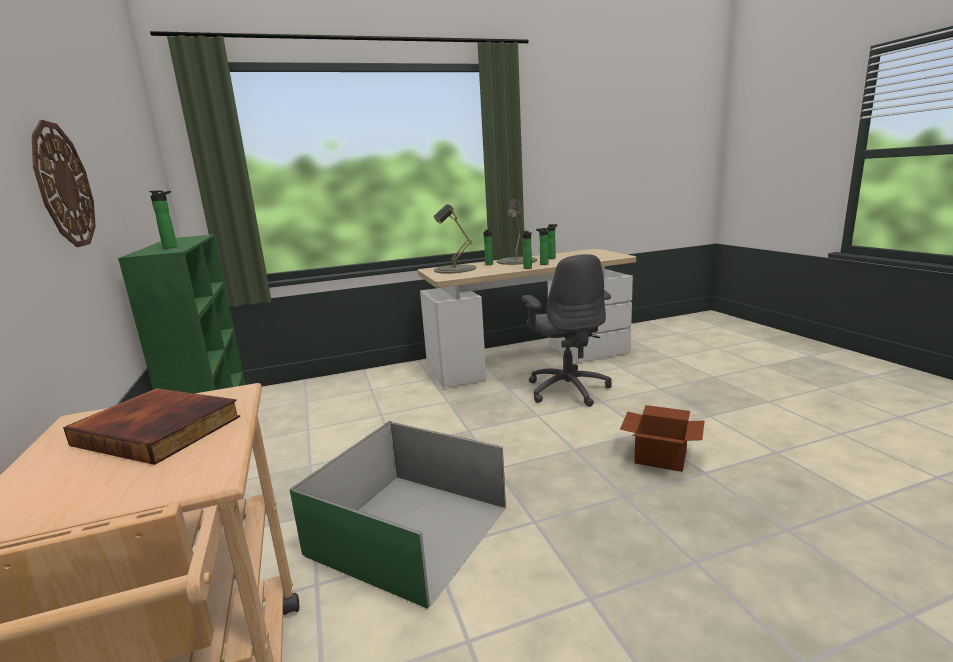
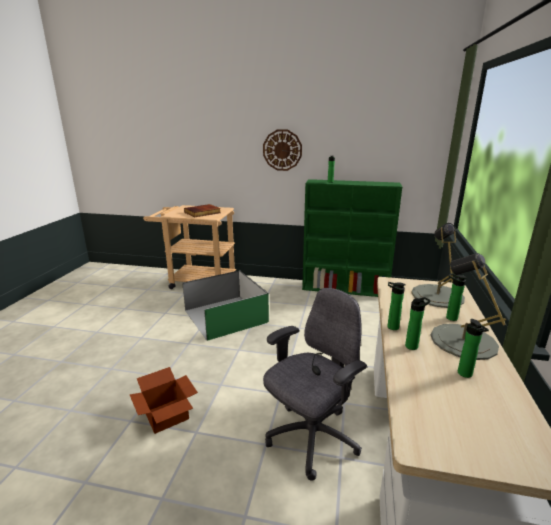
camera: 120 degrees right, 5 degrees up
grey office chair [522,254,612,407] -> grey office chair turned 120 degrees clockwise [263,288,367,481]

